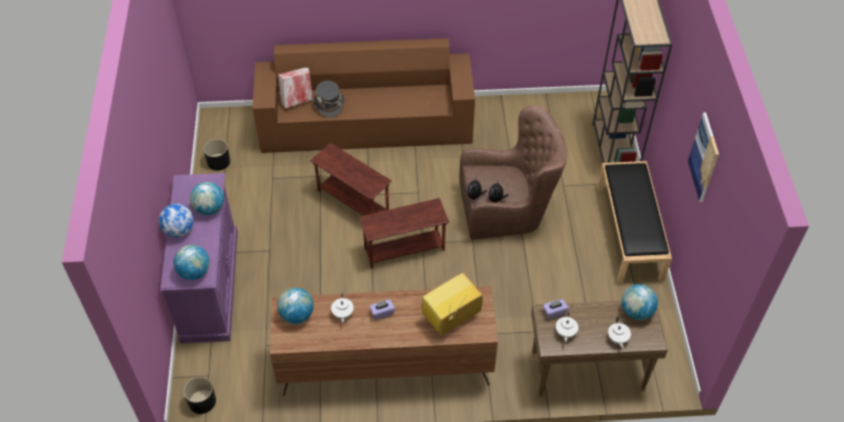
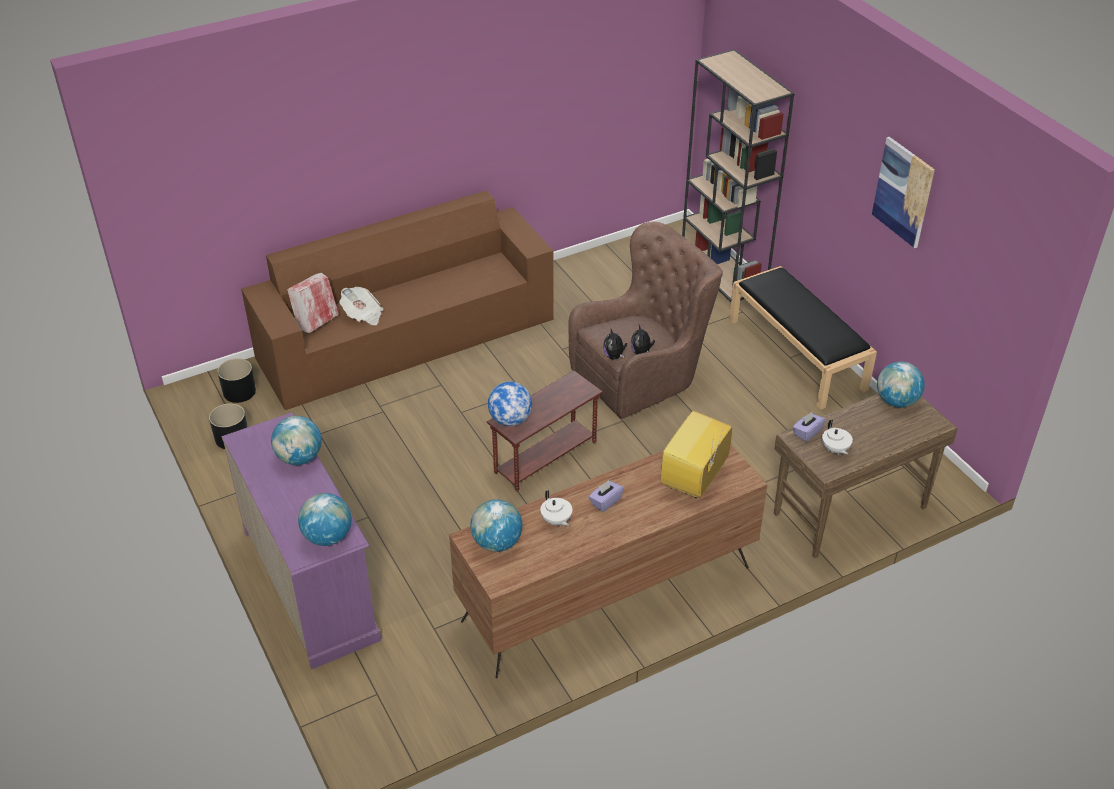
camera: 25 degrees left, 10 degrees down
globe [159,204,194,238] -> globe moved to [488,381,532,426]
black planter [183,377,216,414] -> black planter moved to [217,358,256,403]
brown side table [310,143,392,216] -> none
grey hat [313,81,345,118] -> newspaper [339,287,383,326]
white teapot [608,317,631,348] -> none

